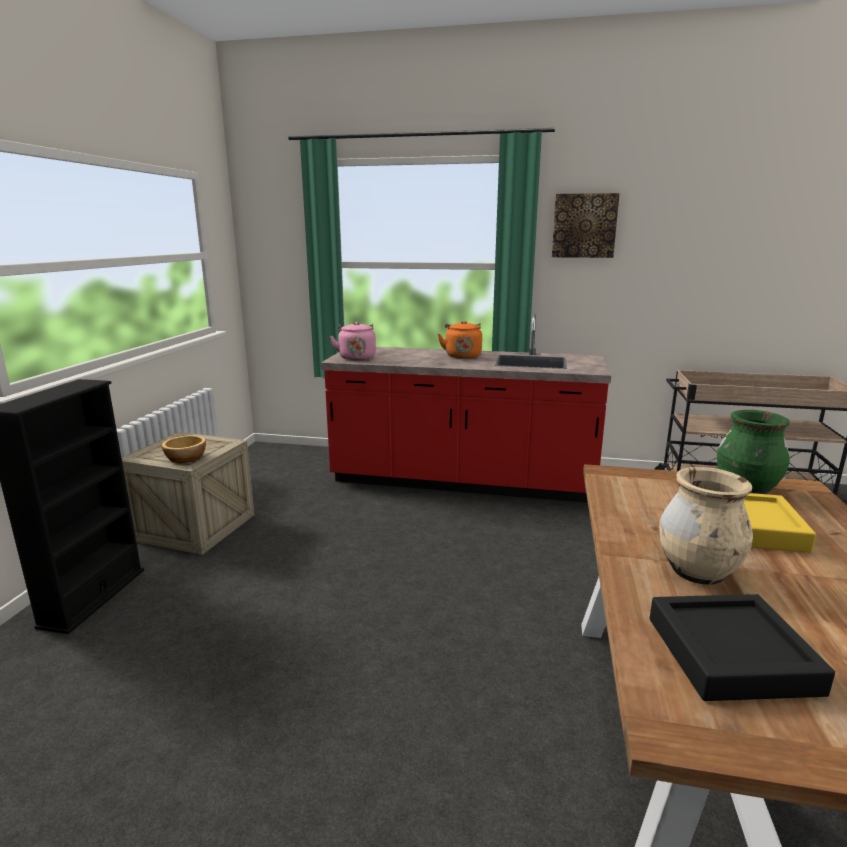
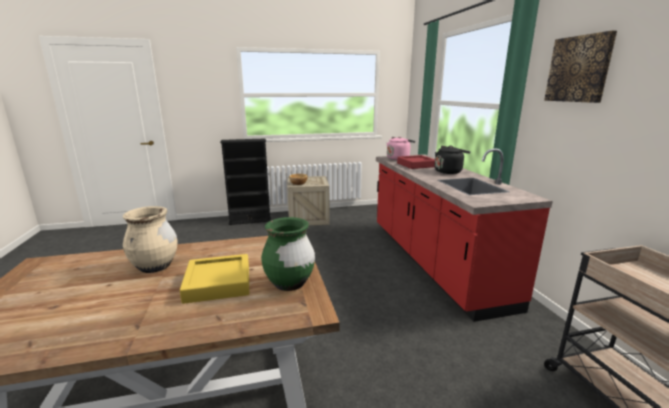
camera: 65 degrees right, 0 degrees up
orange kettle [438,321,482,359] -> black kettle [435,146,471,174]
black tray [650,594,835,701] -> none
none -> red tray [397,155,435,169]

